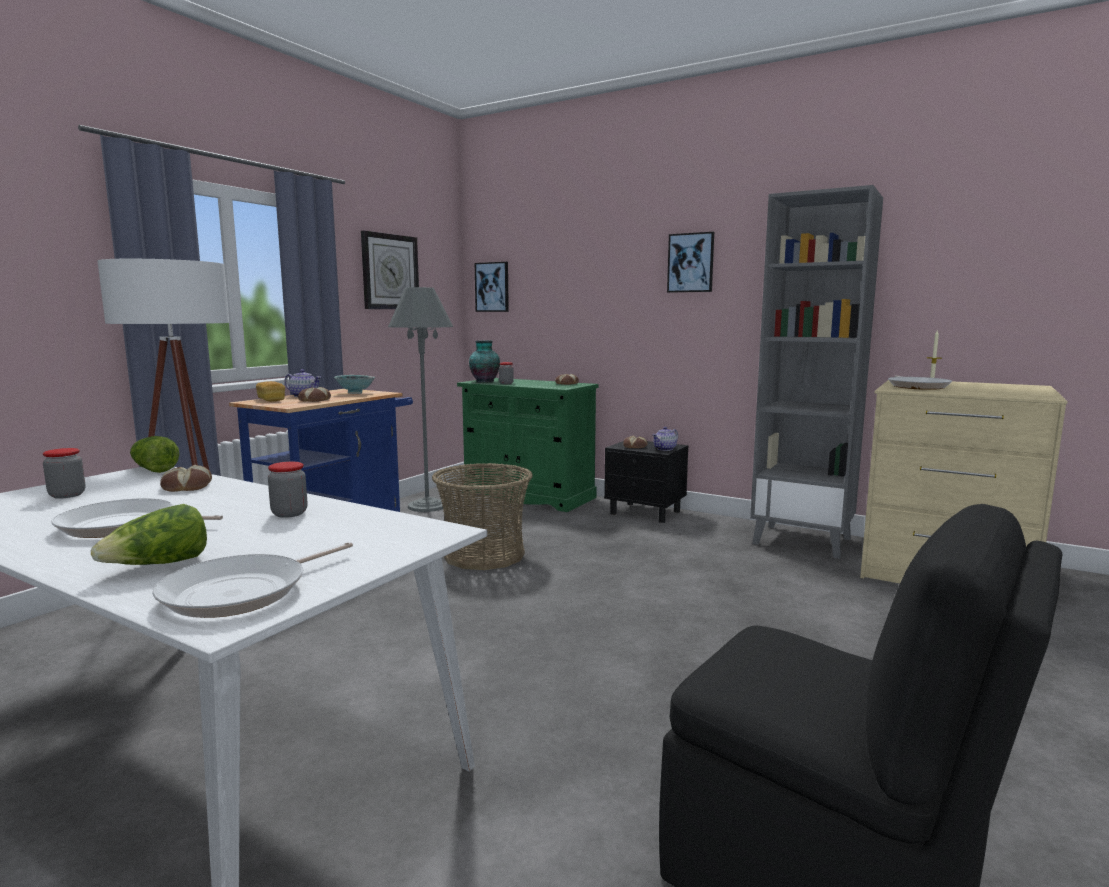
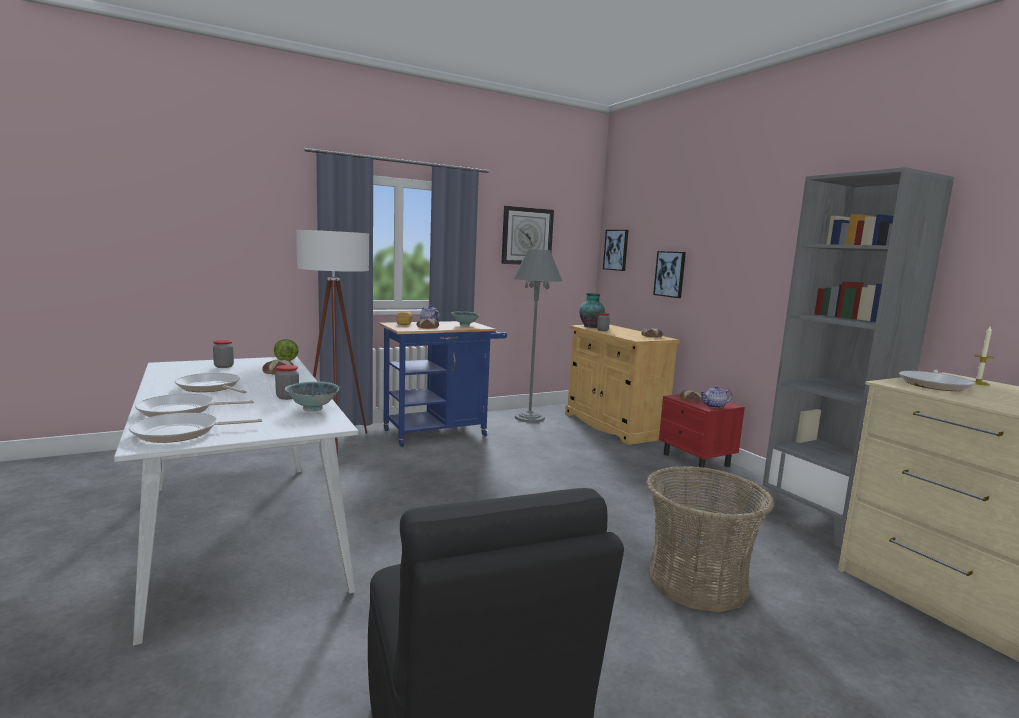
camera: 30 degrees right, 0 degrees up
lettuce [91,504,207,565] -> frying pan [135,394,254,417]
basket [432,463,533,570] -> basket moved to [646,466,774,612]
green cabinet [457,378,599,512] -> beige cabinet [565,324,680,445]
black nightstand [604,441,689,523] -> red nightstand [659,393,745,468]
picture [667,232,714,293] -> picture moved to [653,251,686,298]
none -> bowl [285,382,339,412]

